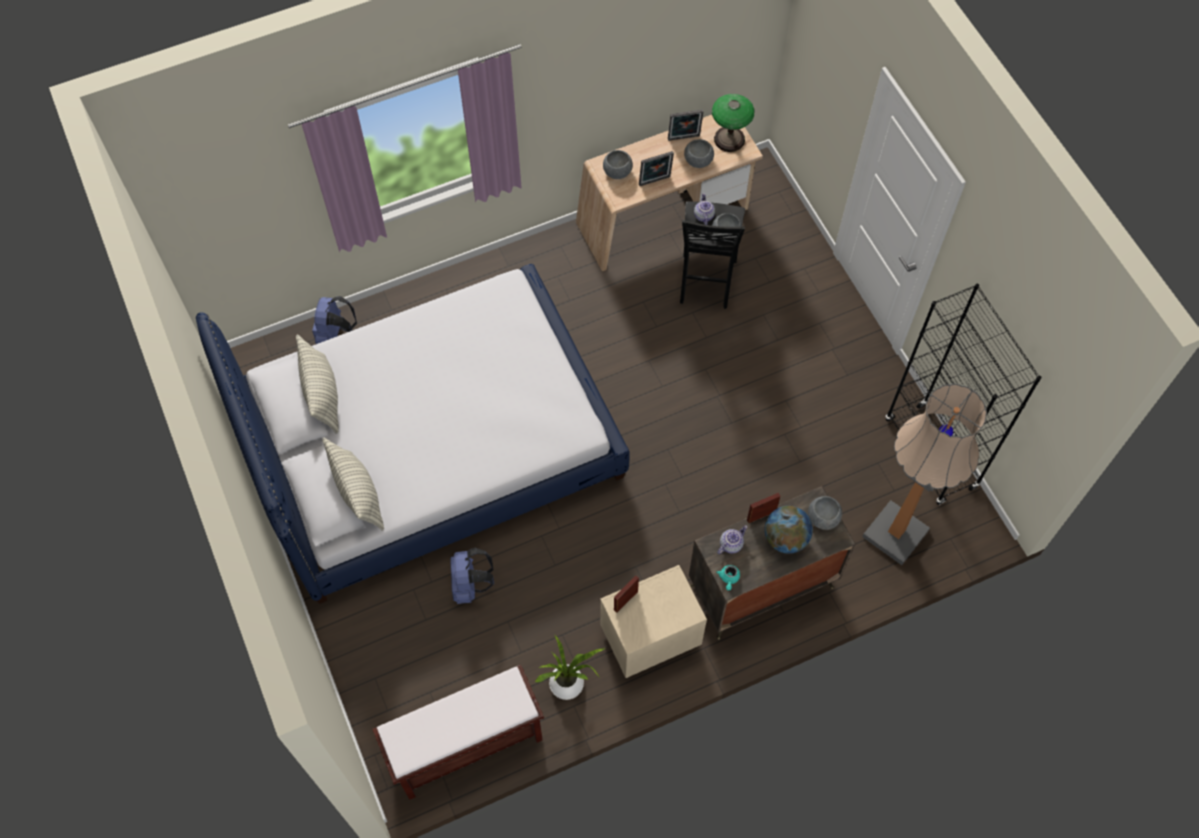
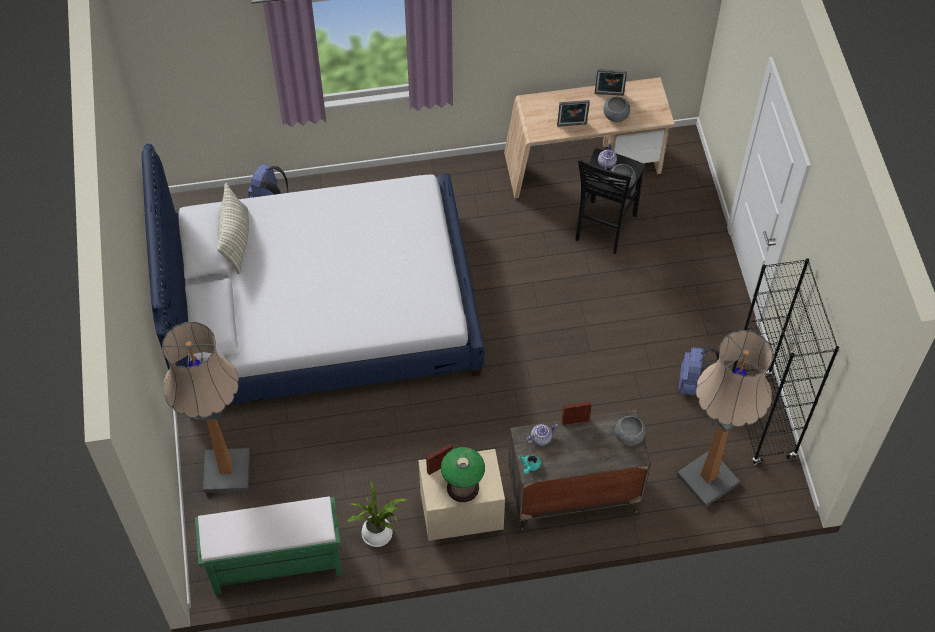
camera: 15 degrees right, 5 degrees down
pillow [322,438,384,531] -> none
brown bench [373,664,544,800] -> green bench [195,497,342,595]
blue backpack [450,548,494,604] -> blue backpack moved to [678,347,719,396]
grey bowl [603,150,633,179] -> none
table lamp [712,94,754,152] -> table lamp moved to [441,447,485,502]
globe [765,506,813,554] -> none
none -> floor lamp [162,322,250,493]

